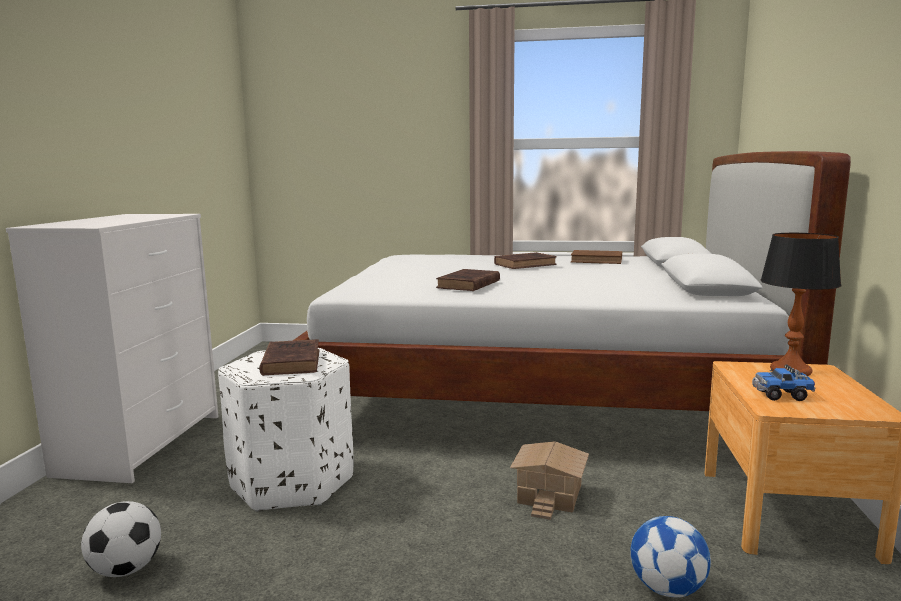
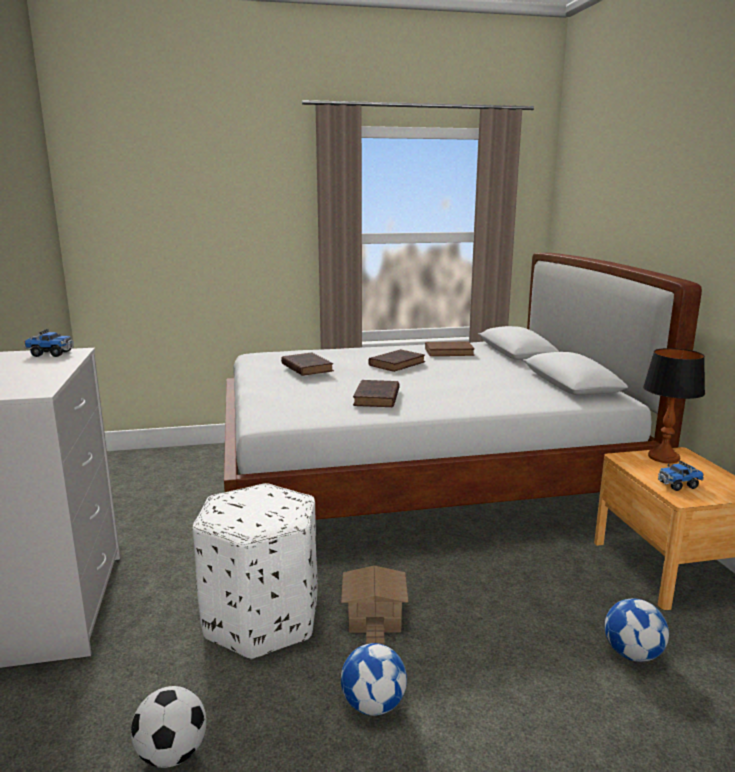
camera: 20 degrees left, 5 degrees up
brown book [260,339,320,376] -> brown book moved to [281,353,334,376]
toy house [510,441,589,520] -> toy house moved to [341,566,408,645]
none -> toy truck [25,329,74,357]
none -> football [341,643,407,716]

